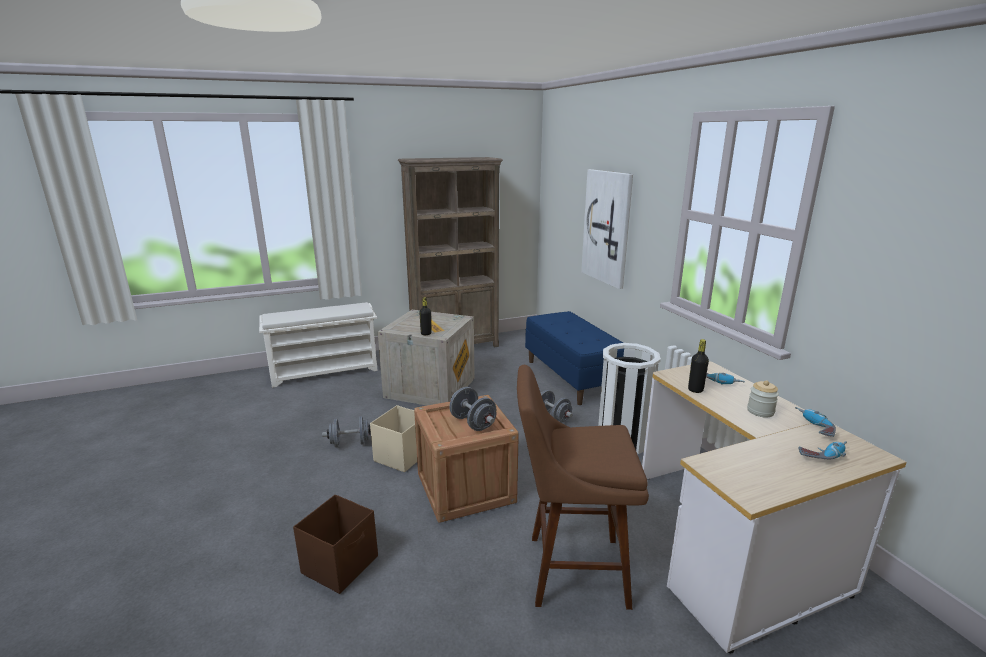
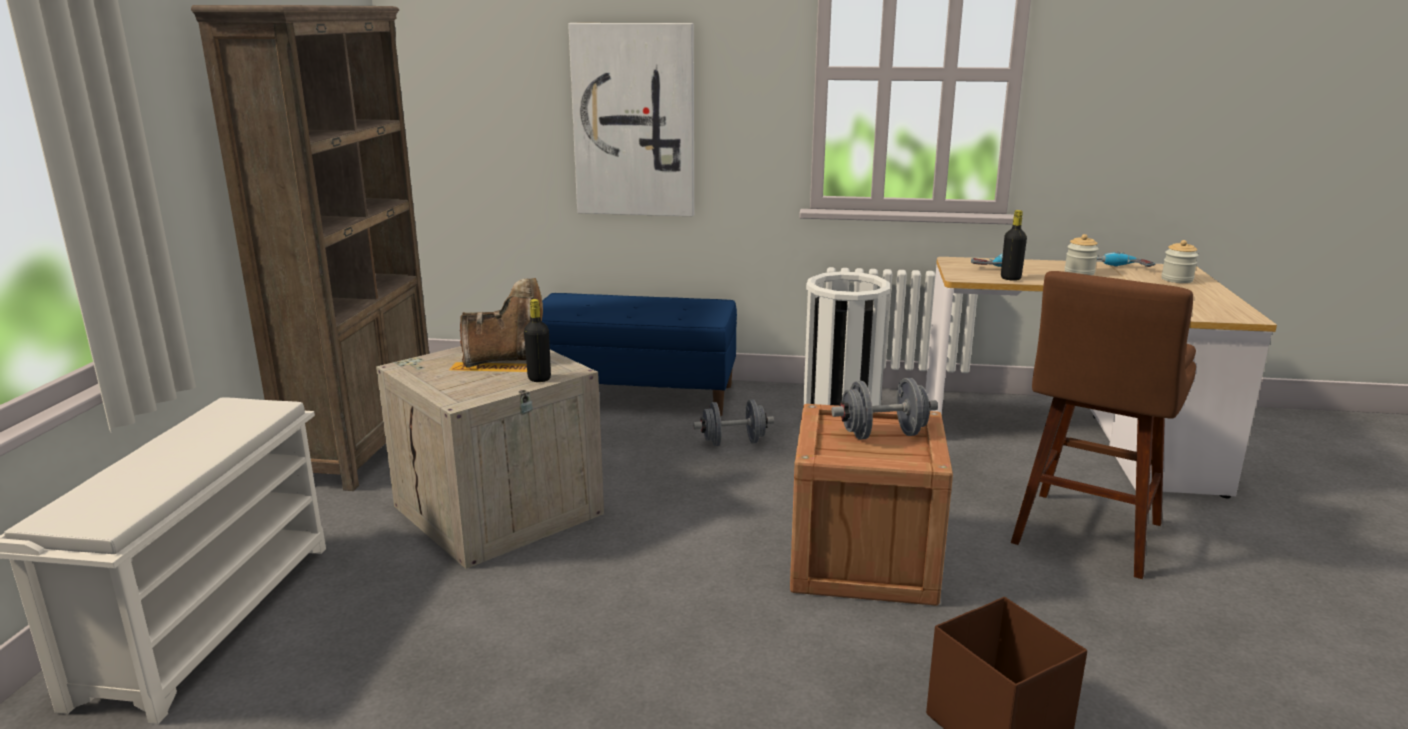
camera: 60 degrees left, 0 degrees up
grey dumbbell [322,416,371,447] -> none
beige storage box [370,405,417,472] -> none
power drill [799,441,847,459] -> jar [1161,240,1199,283]
none -> brown boot [460,278,543,367]

